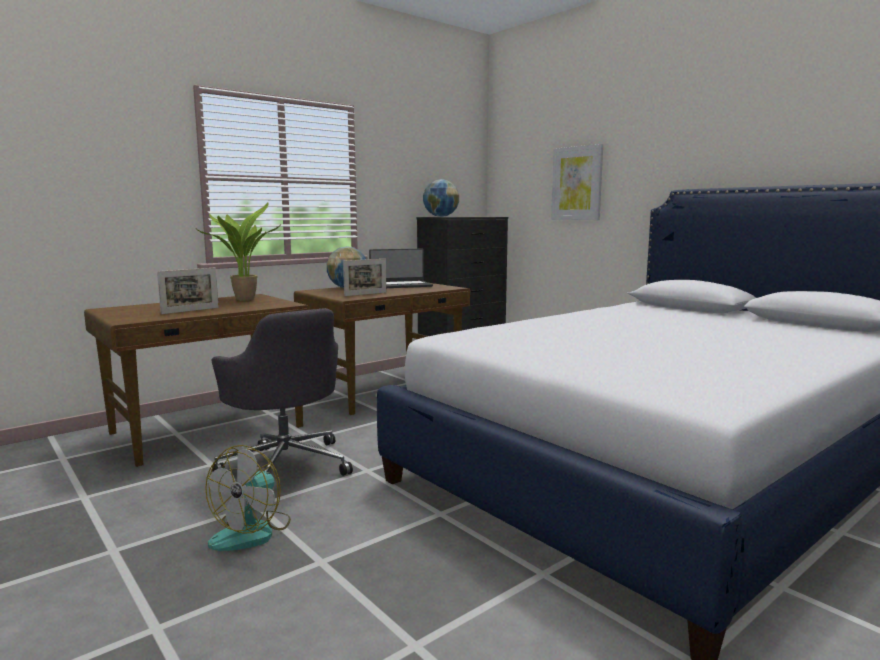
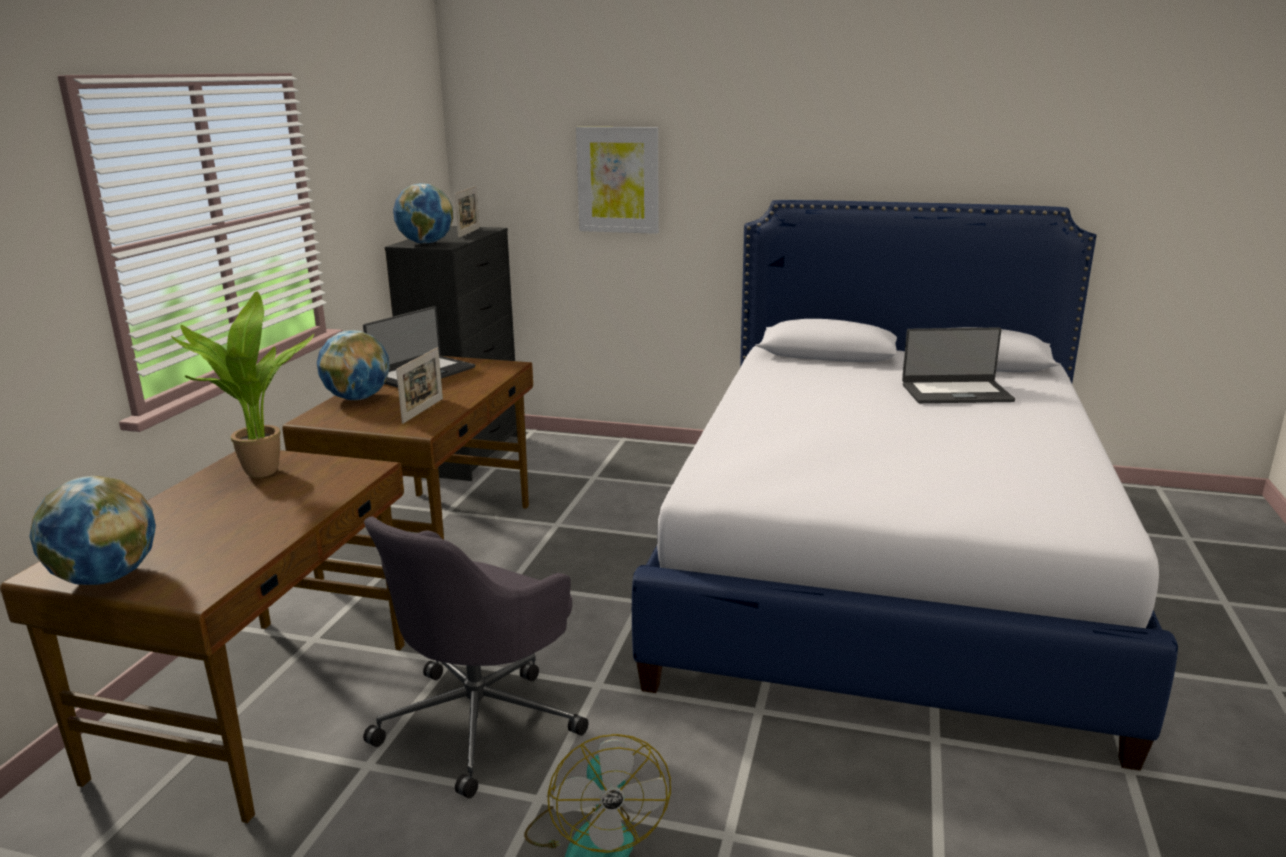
camera: 35 degrees left, 10 degrees up
picture frame [157,268,219,314] -> picture frame moved to [454,186,479,238]
grey office chair [212,308,353,476] -> grey office chair turned 105 degrees clockwise [363,516,589,798]
none -> globe [30,476,156,585]
none -> laptop [902,327,1015,403]

